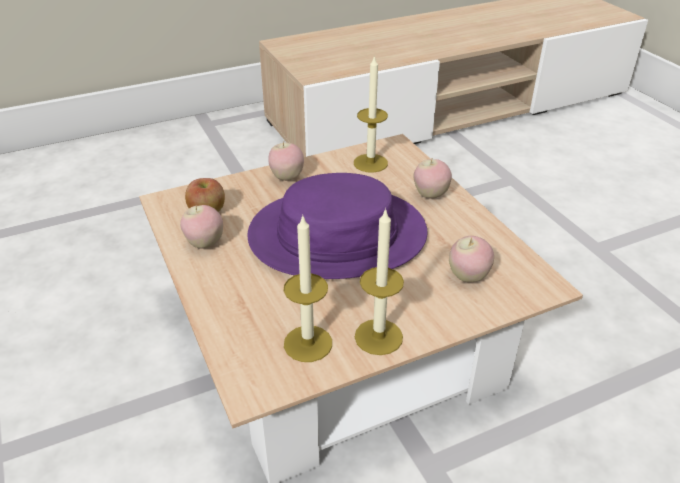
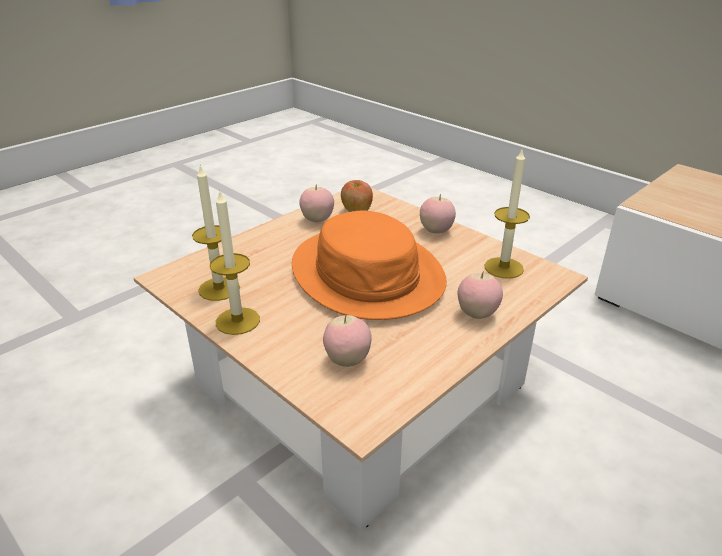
camera: 70 degrees right, 5 degrees down
purple hat [248,173,427,279] -> orange hat [292,210,447,320]

